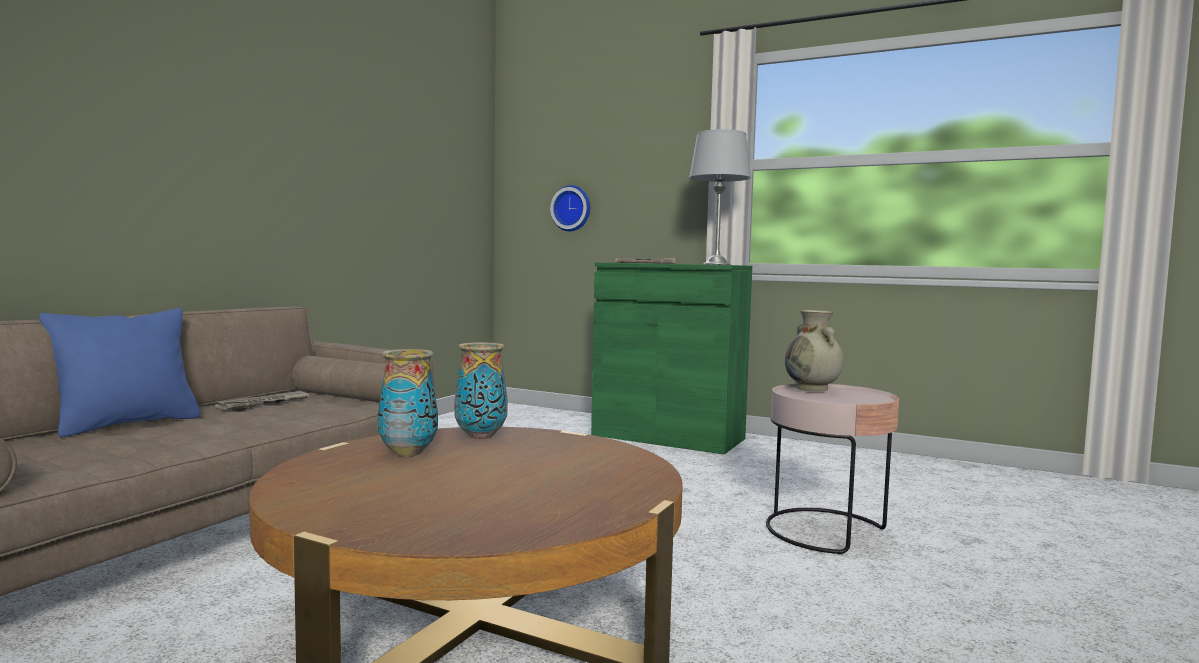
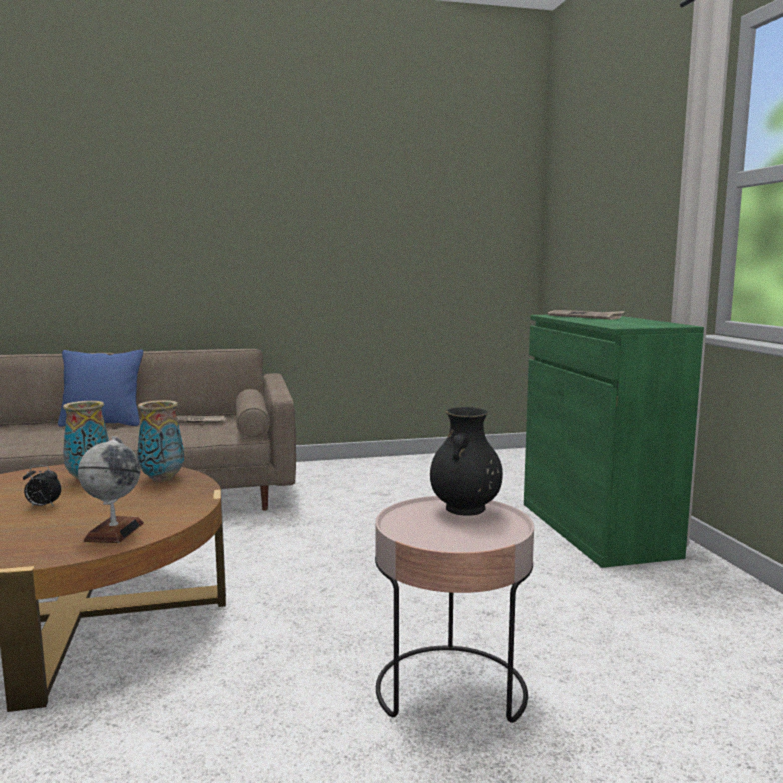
camera: 50 degrees right, 5 degrees up
wall clock [550,185,590,231] -> none
grey table lamp [689,129,751,265] -> none
beige vase [785,310,844,391] -> black vase [430,407,503,516]
none -> alarm clock [23,465,61,507]
none -> globe [78,436,144,543]

